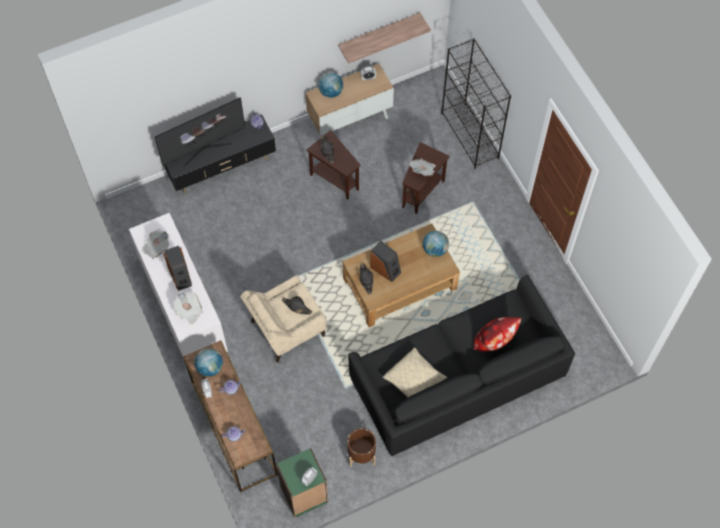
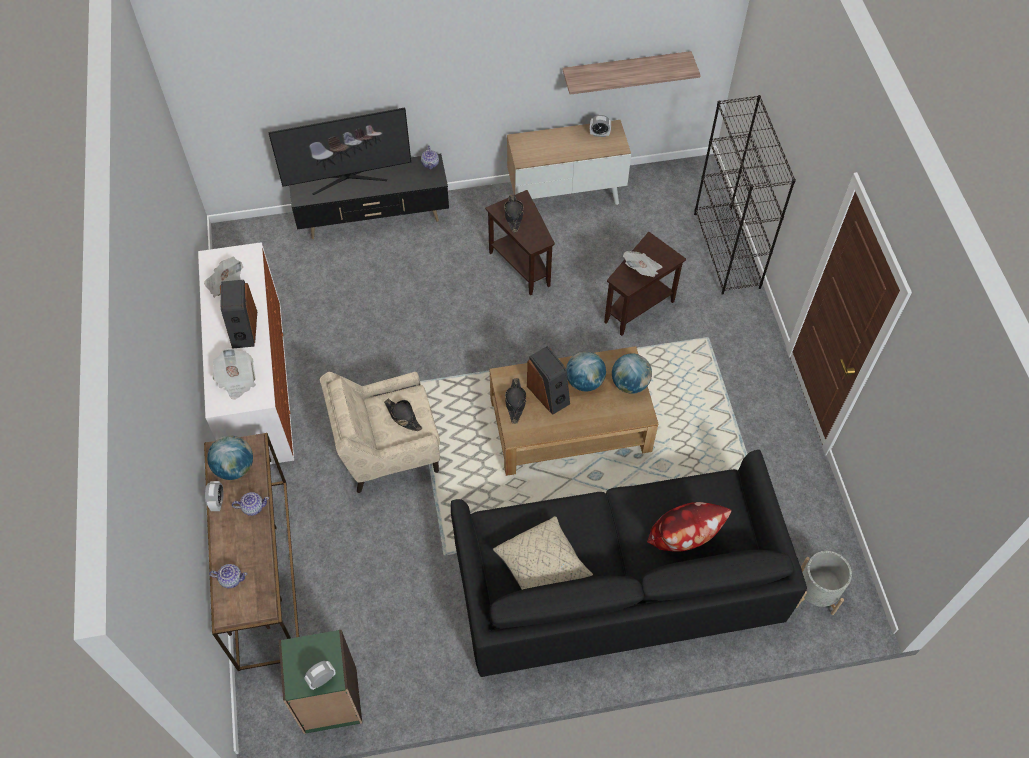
camera: 15 degrees right, 5 degrees down
globe [318,72,343,98] -> globe moved to [566,351,606,392]
brown planter [348,428,376,467] -> none
none -> grey planter [796,551,852,615]

